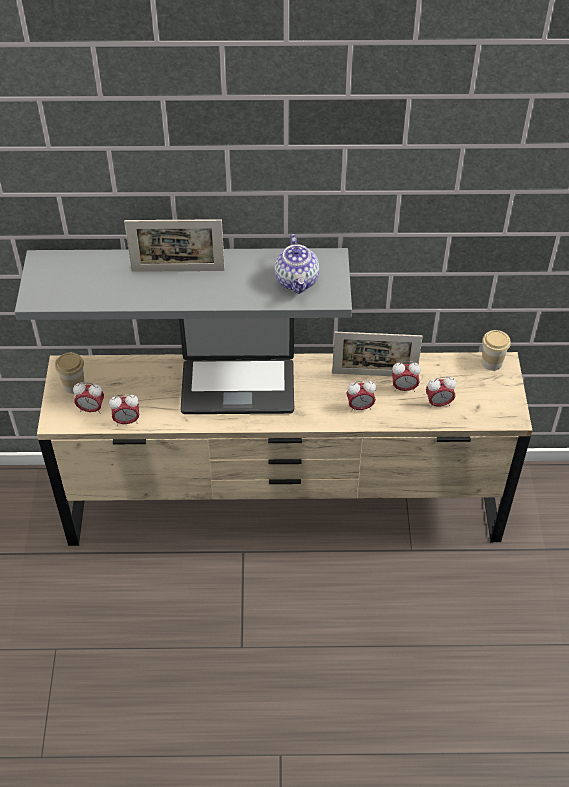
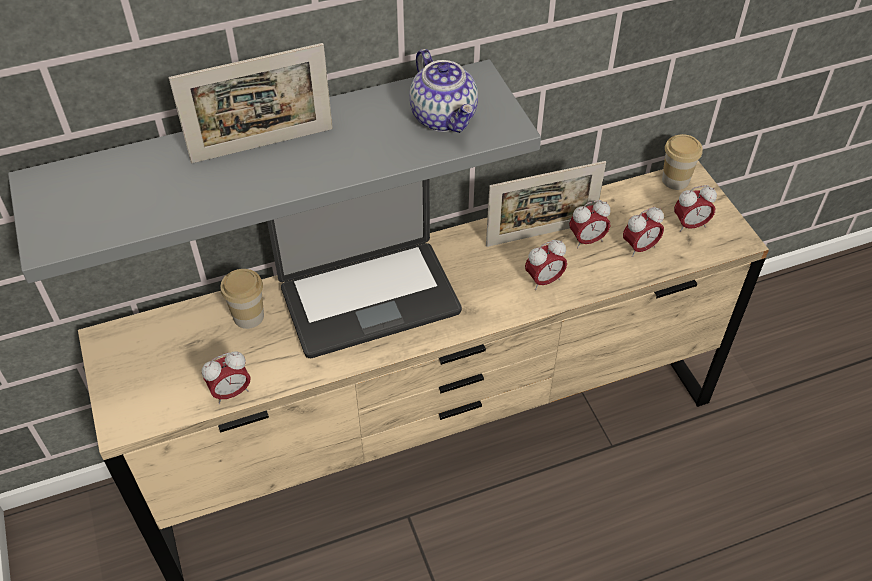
camera: 20 degrees left, 0 degrees up
cup [55,353,85,394] -> cup moved to [220,269,264,329]
alarm clock [73,382,104,414] -> alarm clock moved to [674,185,717,232]

